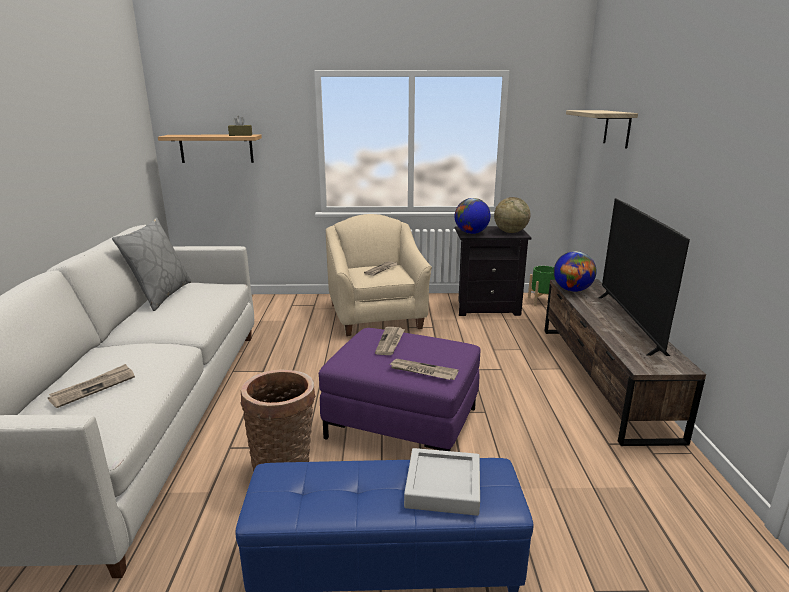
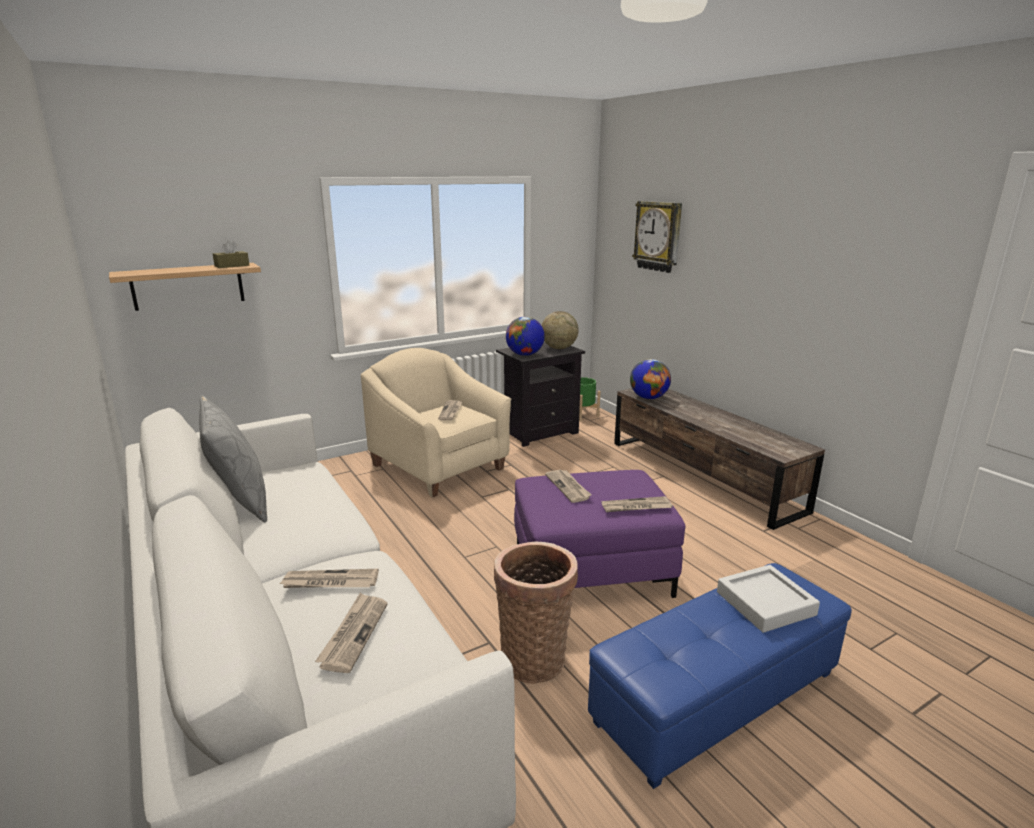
camera: 30 degrees left, 0 degrees up
shelf [566,110,638,149] -> wall clock [632,201,682,273]
television [599,198,690,356] -> none
none -> newspaper [279,569,379,588]

